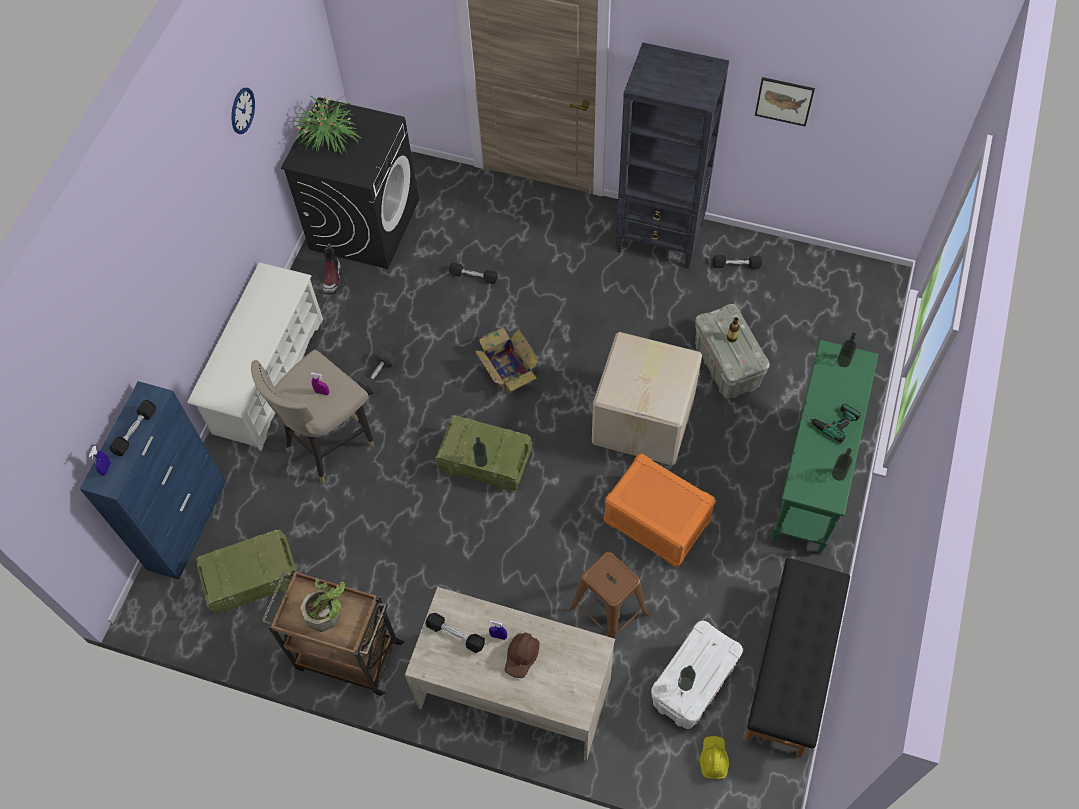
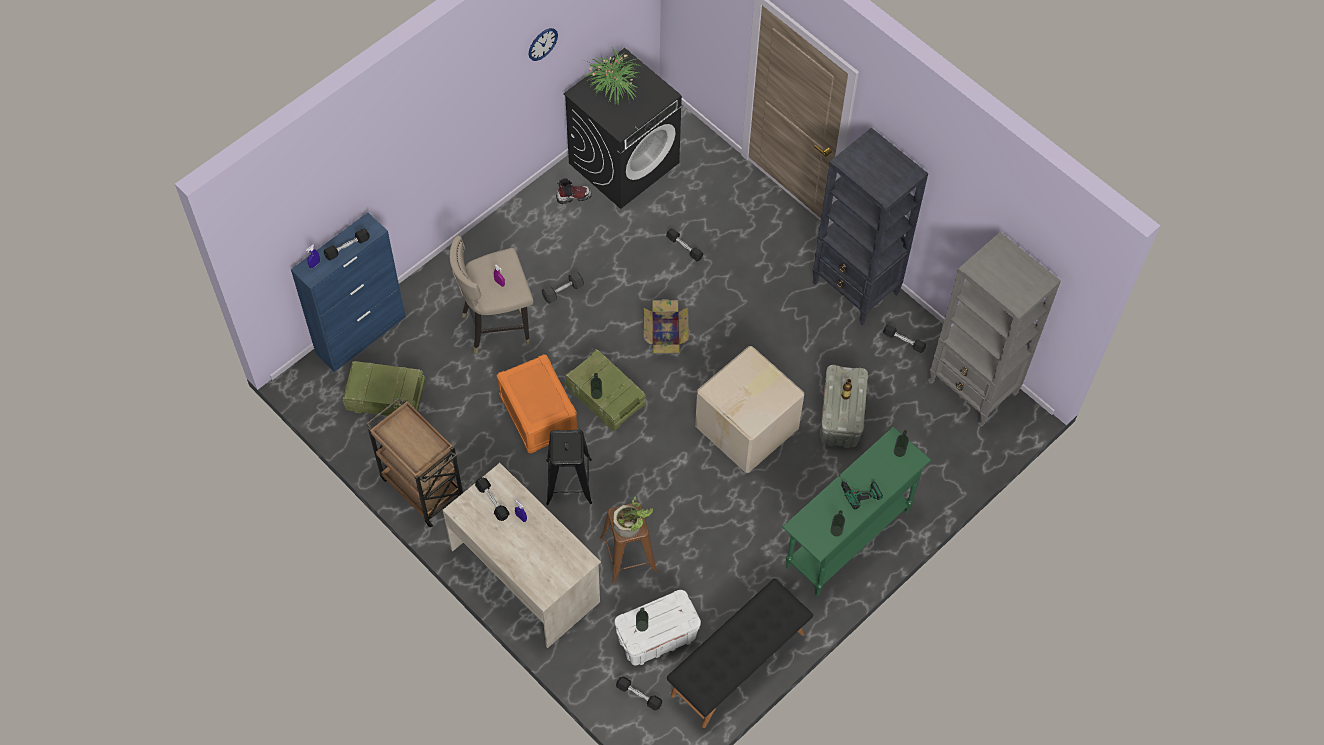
camera: 25 degrees right, 0 degrees up
white shoe rack [187,262,323,451] -> none
potted plant [301,578,345,632] -> potted plant moved to [613,496,653,538]
boot [323,243,342,295] -> boot turned 135 degrees counterclockwise [556,178,592,204]
brown hard hat [505,632,540,678] -> none
orange storage box [604,453,716,567] -> orange storage box moved to [497,354,578,453]
yellow hard hat [700,736,729,779] -> black dumbbell [616,677,662,710]
picture [755,77,815,127] -> none
none -> black stool [546,430,592,505]
none -> grey bookcase [928,232,1061,427]

